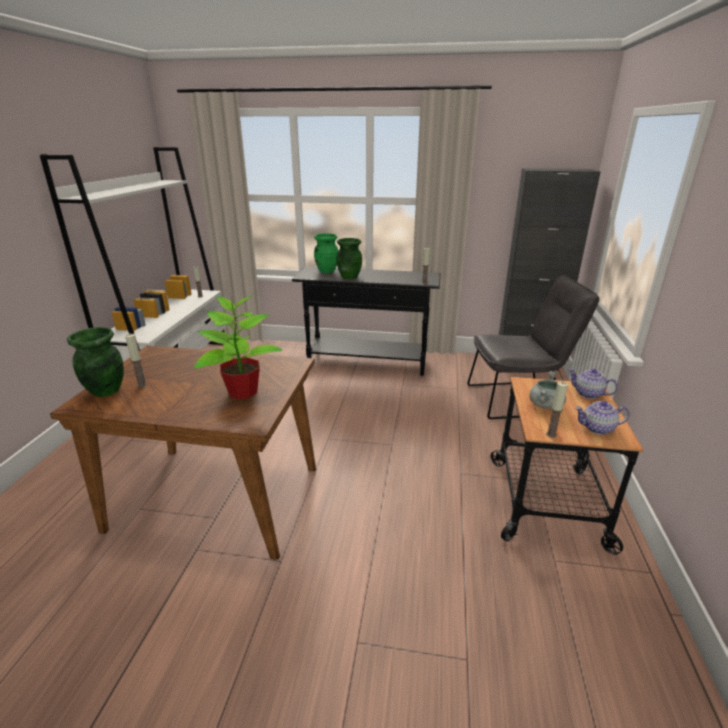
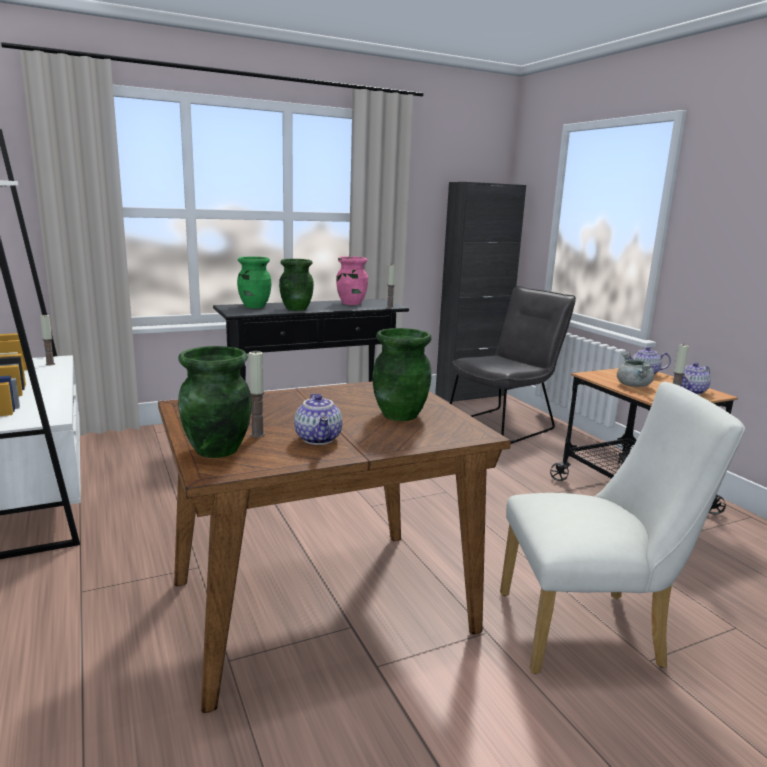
camera: 35 degrees left, 10 degrees down
potted plant [194,293,282,399] -> green vase [372,328,432,421]
none -> teapot [294,393,342,445]
none -> pink vase [336,256,368,305]
none -> white chair [500,382,745,674]

